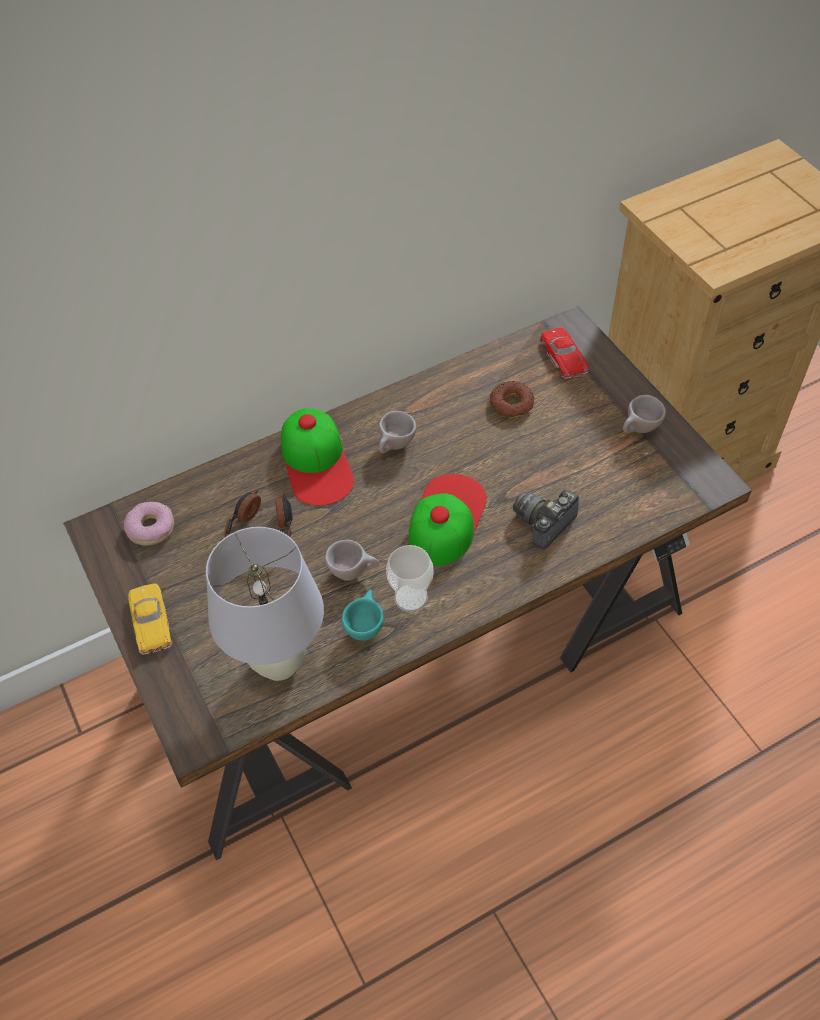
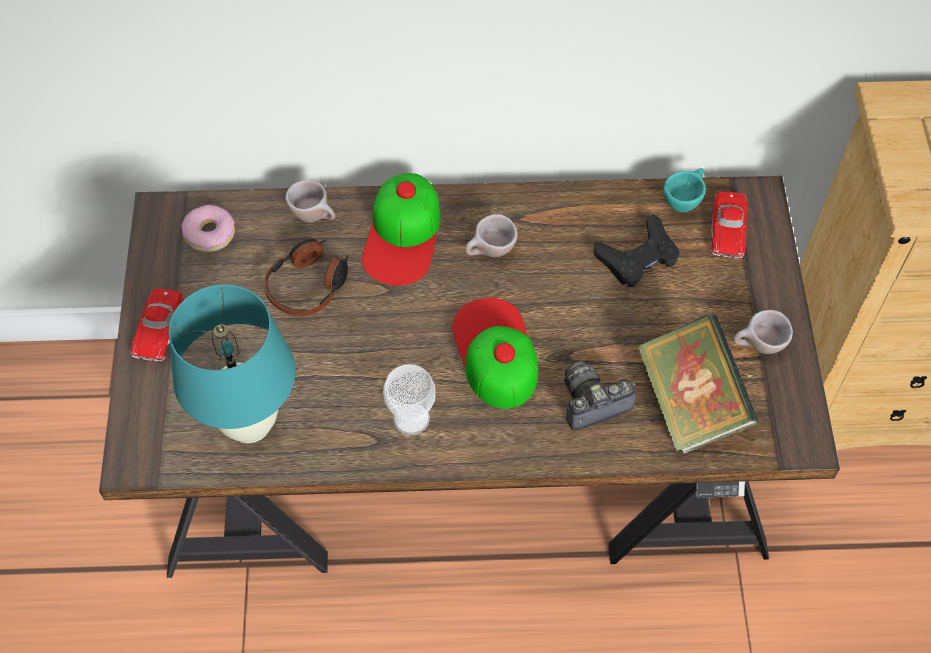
camera: 25 degrees right, 5 degrees up
yellow toy car [128,584,172,655] -> red toy car [130,288,184,361]
white table lamp [206,527,324,681] -> turquoise table lamp [169,284,296,443]
beige cup [325,540,379,581] -> beige cup moved to [285,180,335,223]
turquoise cup [342,590,384,641] -> turquoise cup moved to [663,168,706,212]
cap [409,474,487,566] -> cap turned 60 degrees counterclockwise [452,298,538,409]
donut [490,381,534,417] -> black game controller [594,214,680,287]
none -> book [637,314,759,454]

